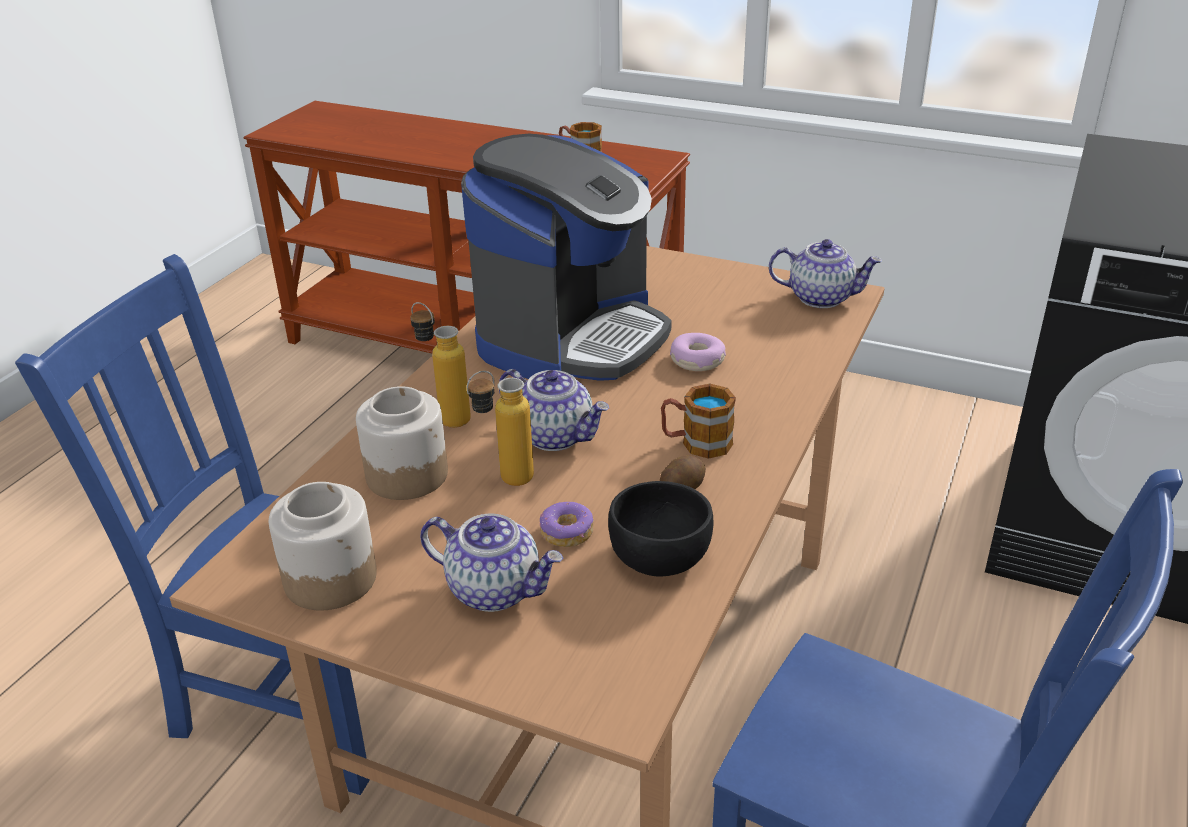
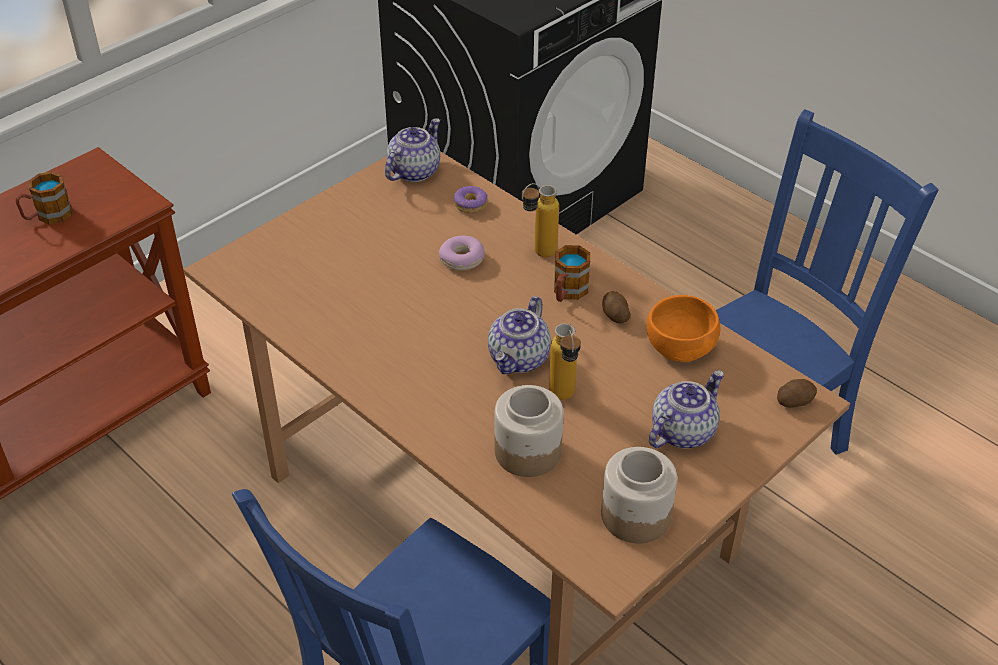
camera: 70 degrees left, 10 degrees up
bottle [410,302,471,428] -> bottle moved to [522,183,559,257]
coffee machine [461,134,672,381] -> none
teapot [499,369,609,451] -> teapot turned 150 degrees clockwise [488,296,551,374]
donut [539,502,594,547] -> donut moved to [454,186,488,214]
black bowl [608,481,713,577] -> orange bowl [647,295,720,362]
none -> potato [777,379,817,407]

